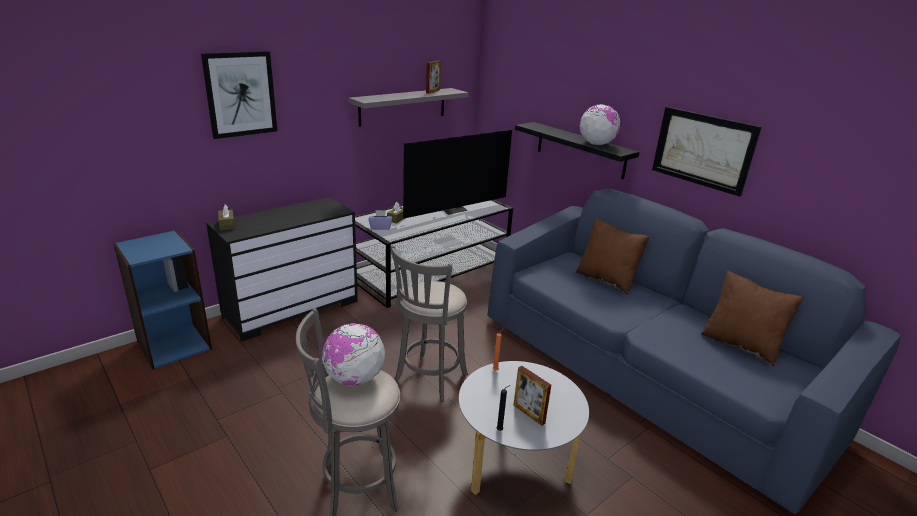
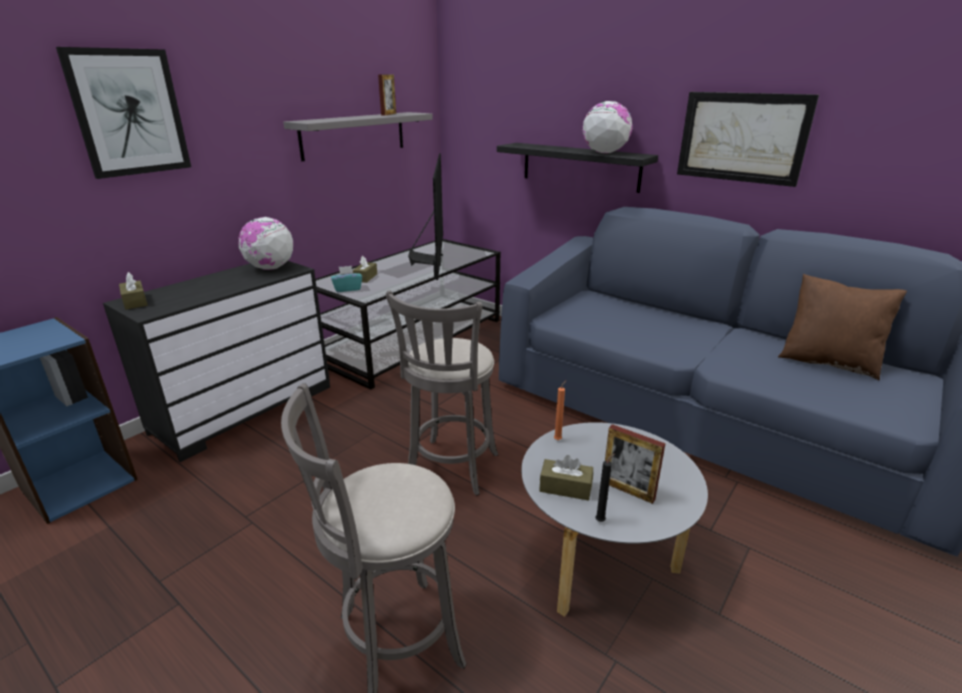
camera: 10 degrees left, 0 degrees up
globe [322,323,385,387] -> globe moved to [238,217,293,270]
purple tissue box [368,210,392,230] -> turquoise tissue box [331,266,362,292]
television [403,130,512,218] -> television turned 45 degrees counterclockwise [408,153,443,280]
brown pillow [576,218,649,295] -> none
none -> brown tissue box [539,455,593,501]

